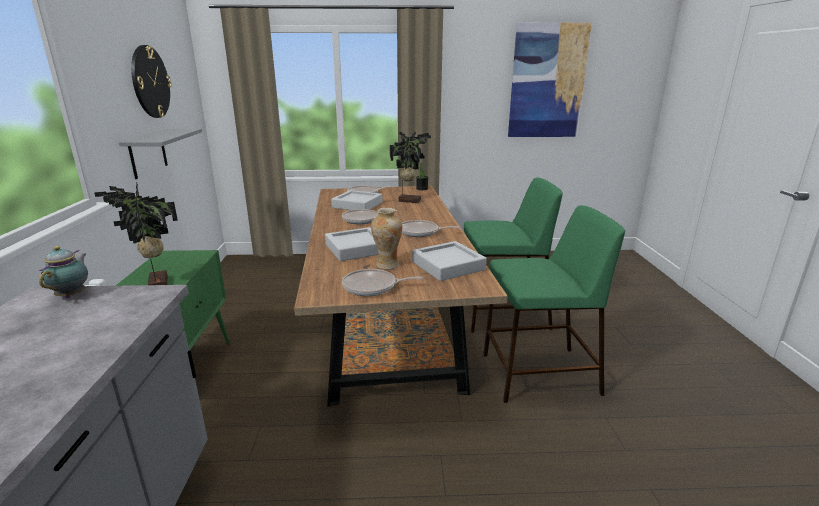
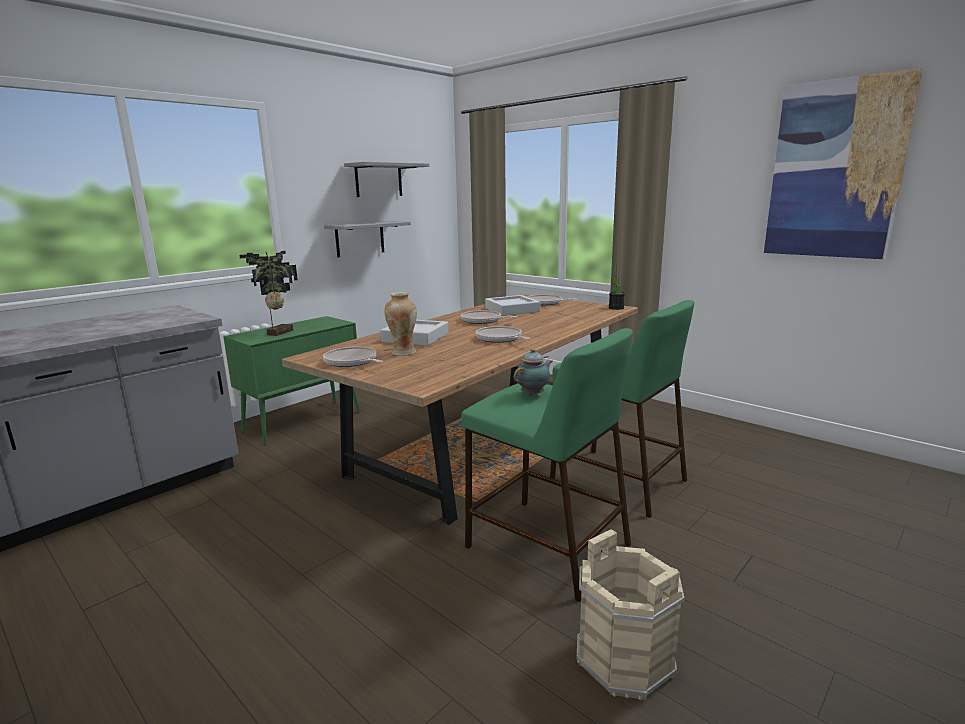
camera: 45 degrees right, 5 degrees down
teapot [39,246,88,298] -> teapot moved to [514,348,553,396]
wall clock [131,45,172,118] -> grey shelf [344,162,429,197]
potted plant [390,132,431,203] -> none
grey tray [412,241,487,281] -> none
none -> beige bucket [576,529,685,700]

